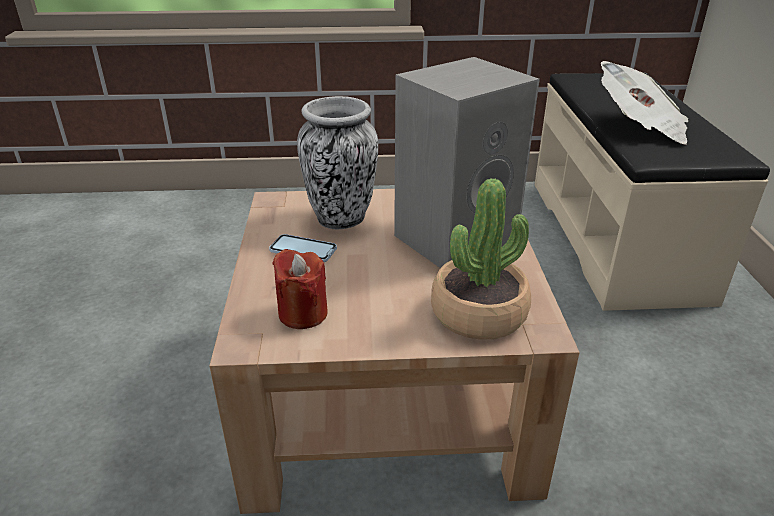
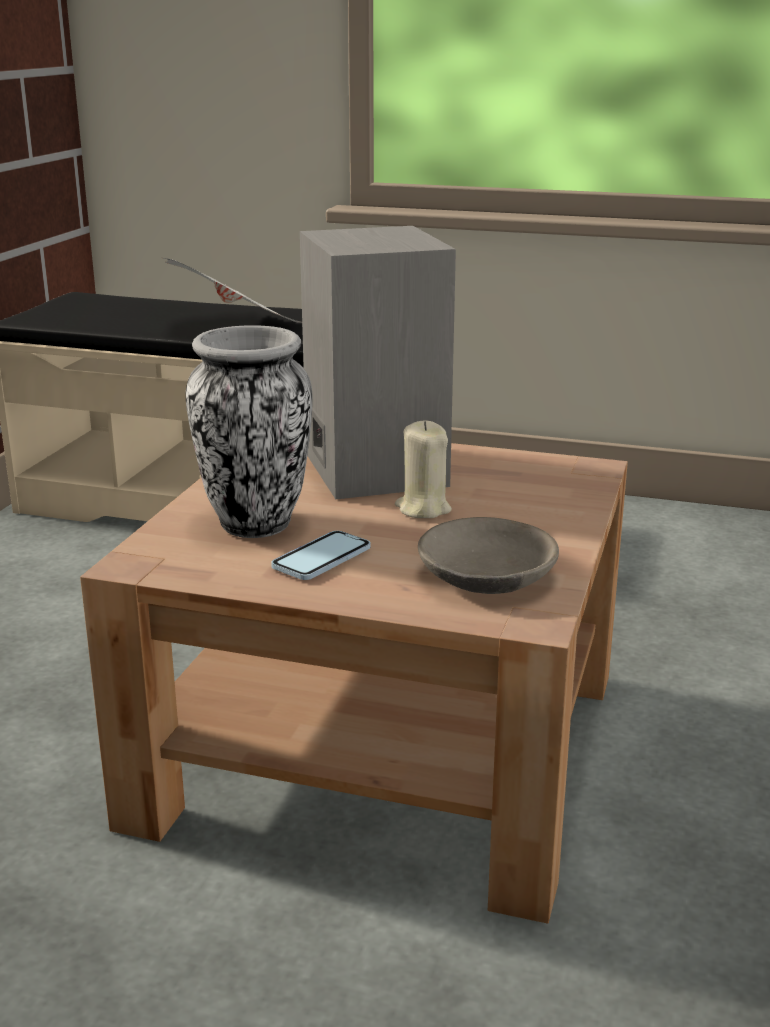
camera: 70 degrees left, 10 degrees down
red candle [272,249,328,329] -> grey bowl [418,517,559,594]
potted plant [431,178,531,340] -> none
none -> beige candle [395,421,452,518]

